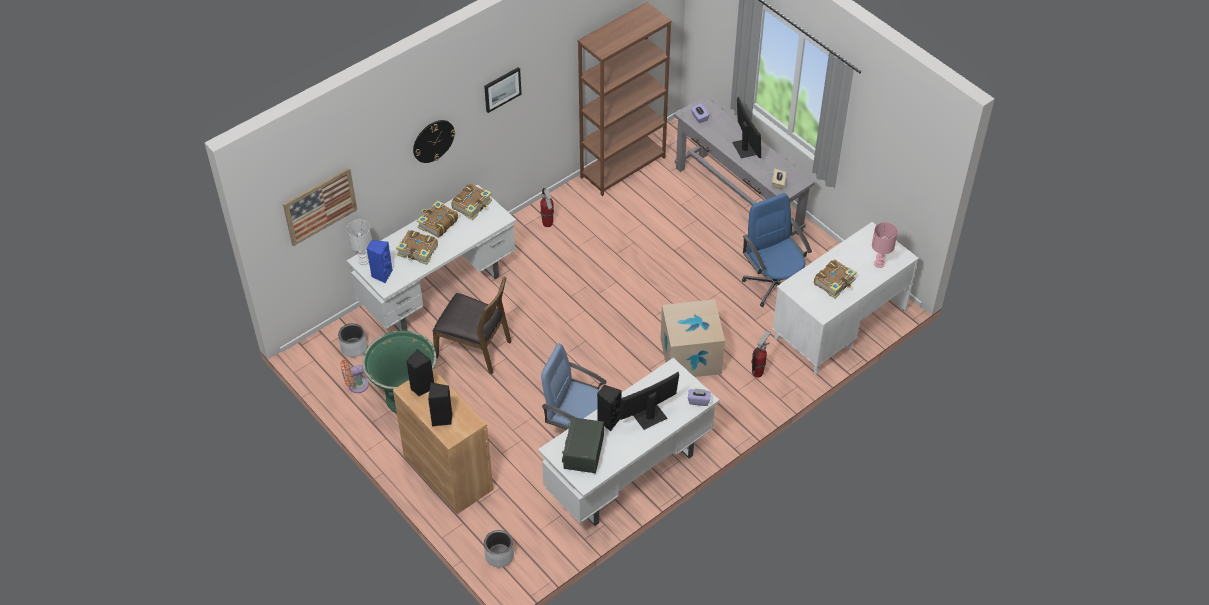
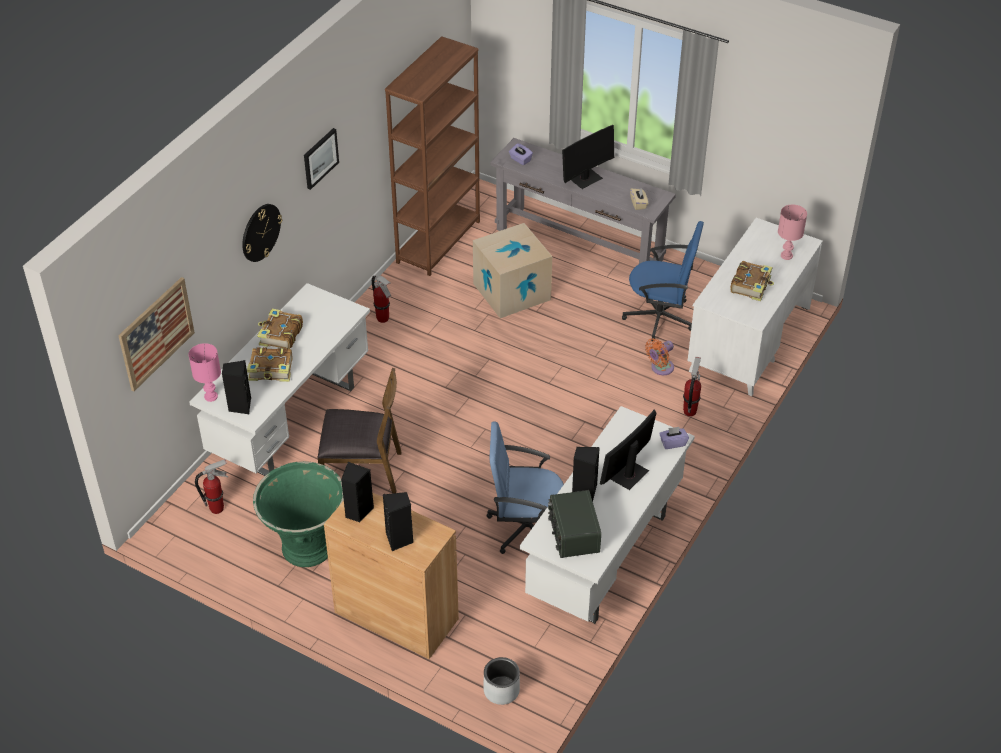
camera: 20 degrees left, 5 degrees down
grey planter [338,323,367,357] -> fire extinguisher [195,459,228,514]
orange fan [340,360,369,393] -> orange fan moved to [645,338,674,375]
white table lamp [347,220,372,265] -> pink table lamp [188,343,221,402]
blue speaker [366,240,393,283] -> black speaker [222,360,251,414]
book [451,183,492,220] -> none
cardboard box [661,299,725,377] -> cardboard box moved to [473,223,552,318]
monitor [732,97,761,158] -> monitor turned 90 degrees clockwise [562,125,614,189]
blue office chair [742,193,812,307] -> blue office chair turned 150 degrees clockwise [622,221,704,342]

